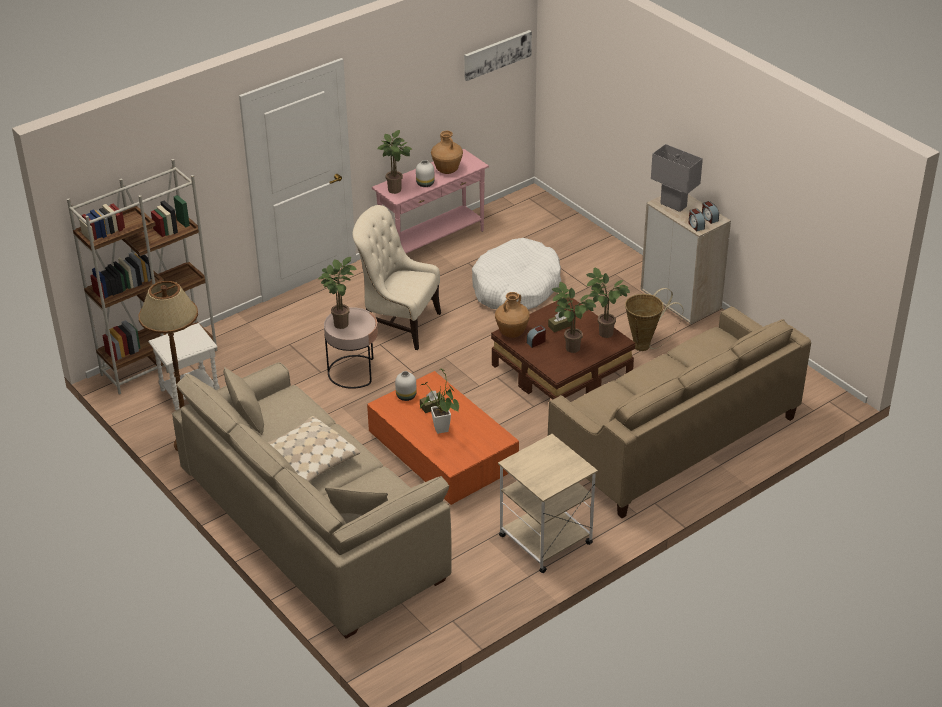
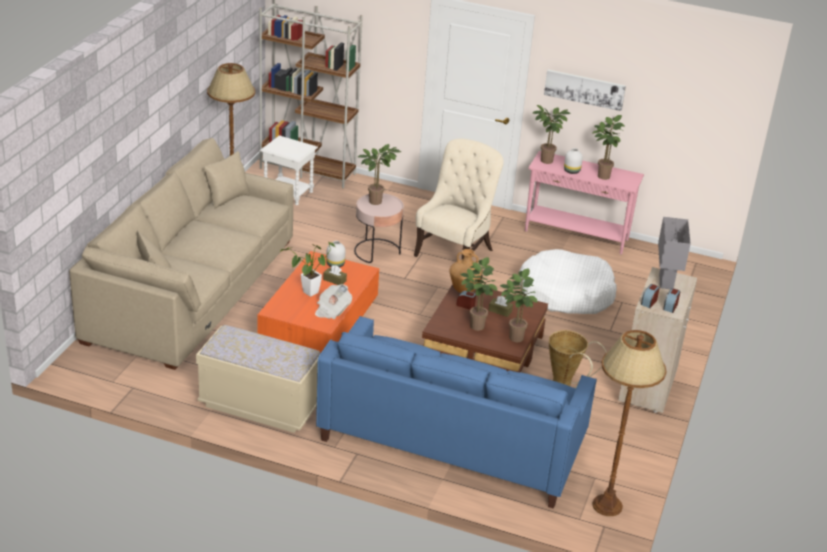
camera: 55 degrees right, 5 degrees down
beige pillow [268,416,360,482] -> none
beige armchair [352,205,441,350] -> beige armchair turned 45 degrees clockwise [414,139,504,259]
brown vase [431,131,463,174] -> potted plant [592,115,625,180]
picture [464,30,532,81] -> picture moved to [544,69,626,111]
beige cart [498,434,598,573] -> beige bench [196,325,320,433]
beige sofa [548,306,811,518] -> blue sofa [316,316,597,509]
none -> newspaper [315,284,352,319]
none -> brown floor lamp [592,330,667,516]

